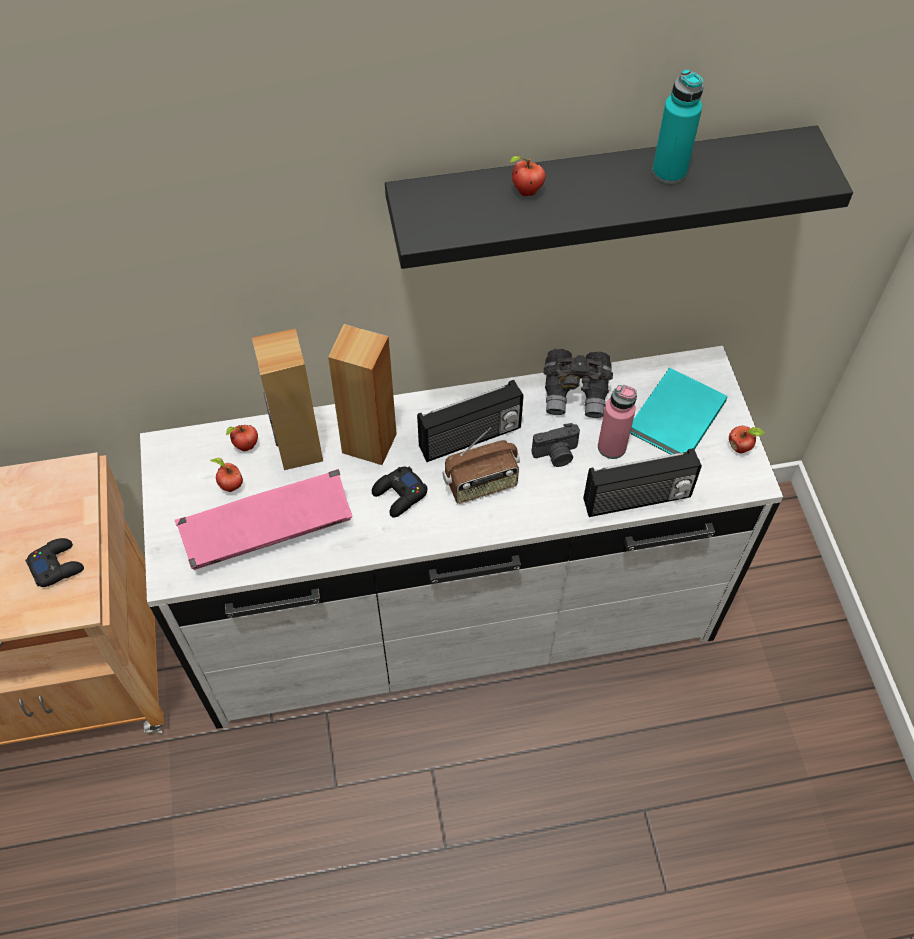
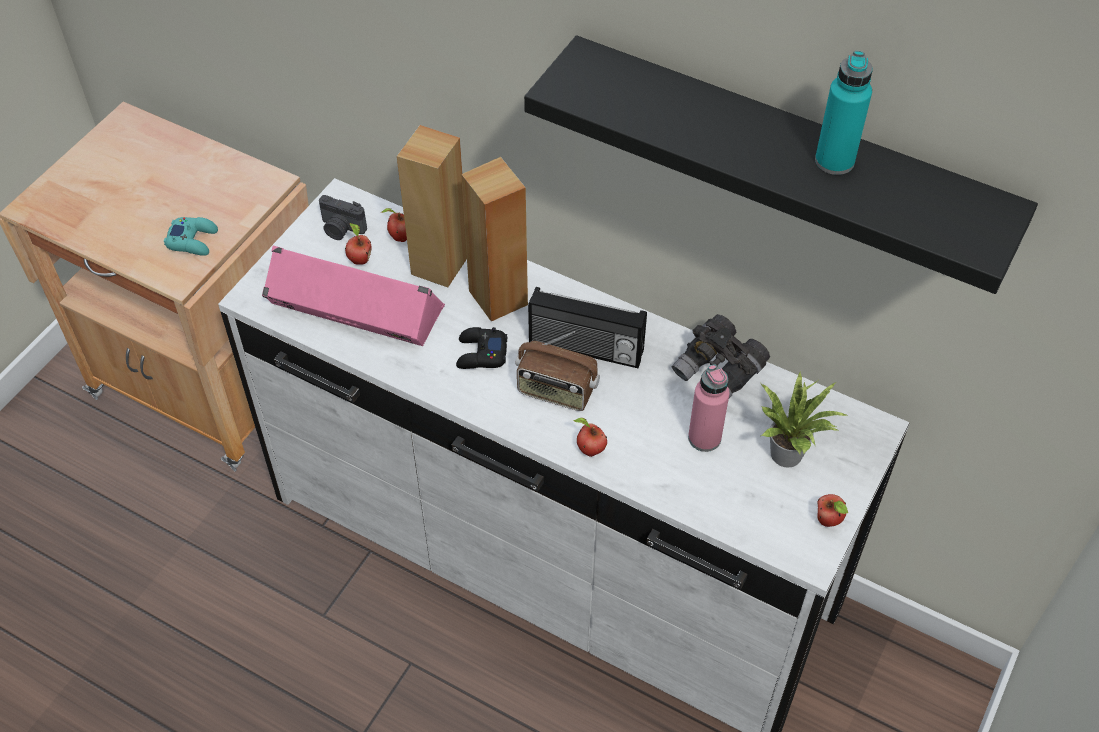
camera: 40 degrees right, 5 degrees down
black game controller [25,538,84,587] -> turquoise game controller [164,217,218,256]
apple [510,156,546,196] -> apple moved to [573,418,607,457]
camera [531,423,580,467] -> camera moved to [319,195,367,240]
radio [583,448,702,517] -> none
turquoise book [630,368,727,455] -> potted plant [761,372,847,468]

